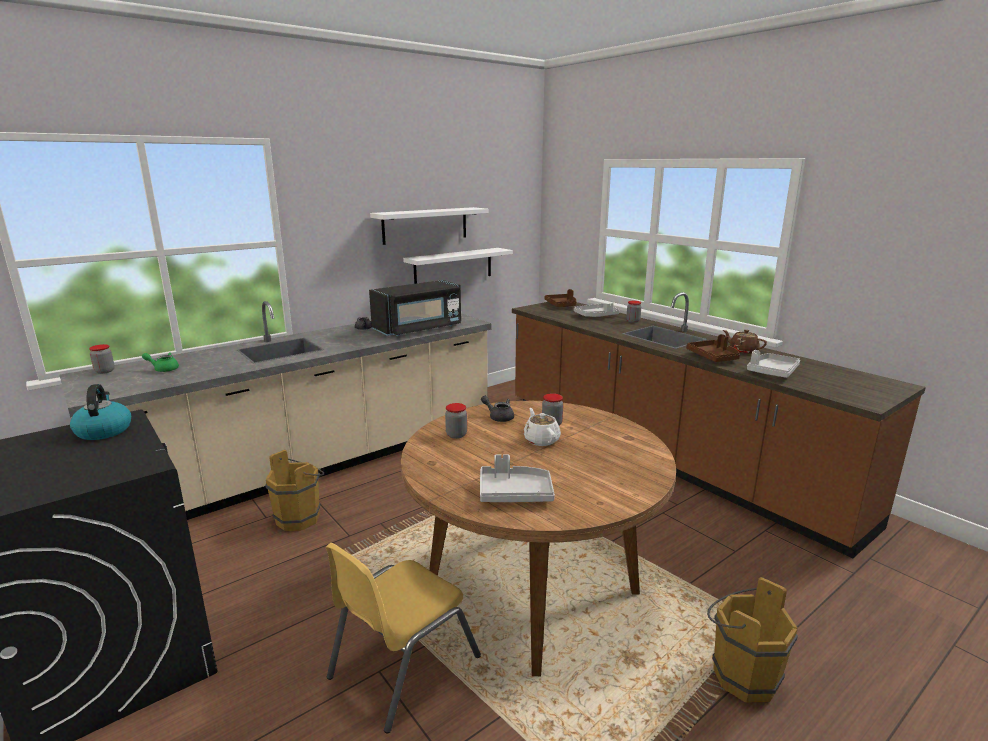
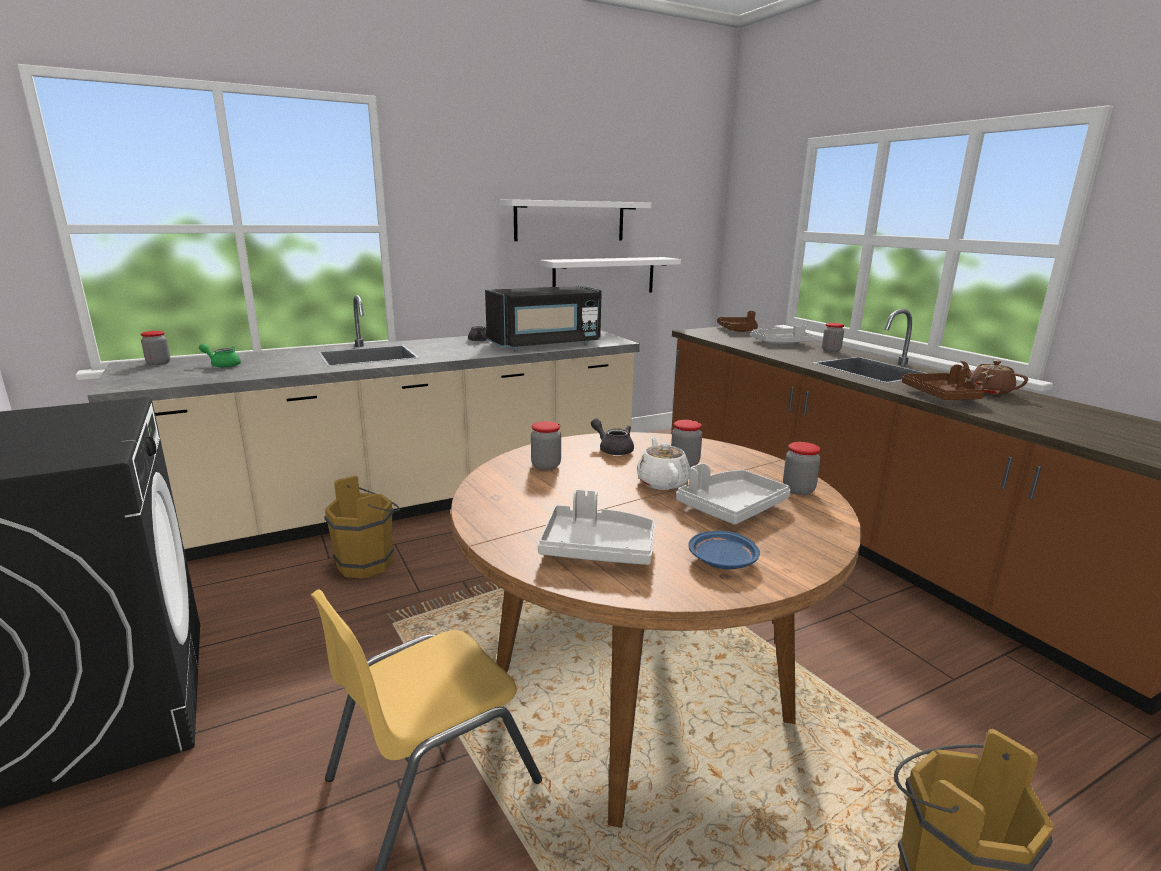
camera: 10 degrees right, 0 degrees up
kettle [70,384,131,440] -> none
grey tray [747,350,800,378] -> grey tray moved to [676,463,791,525]
none -> blue plate [688,531,760,569]
none -> jar [783,442,821,495]

